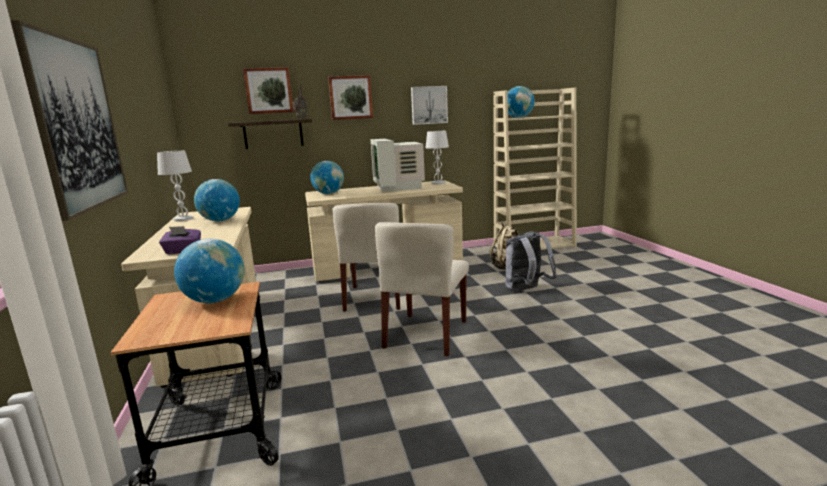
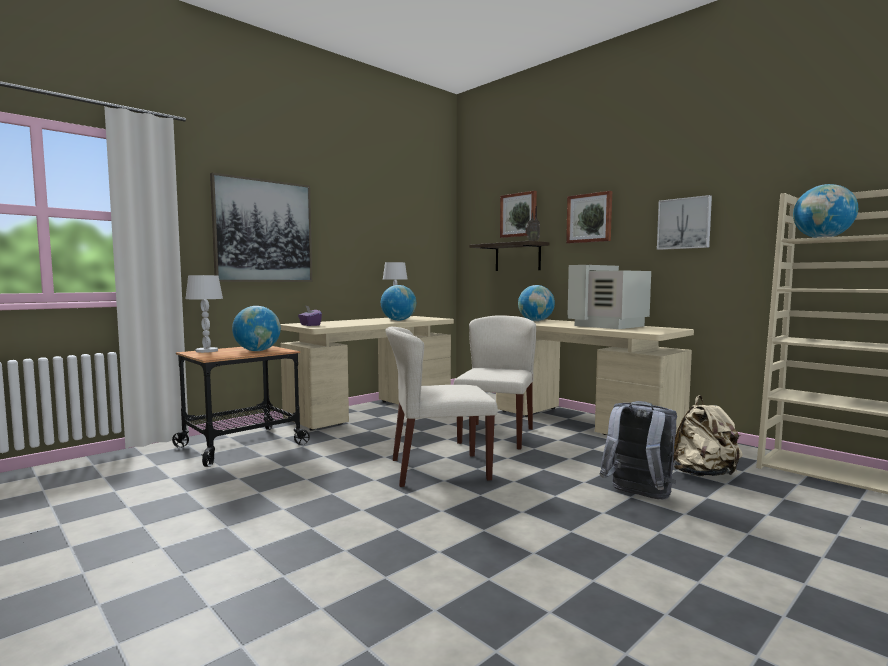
camera: 60 degrees right, 10 degrees down
beige chair [332,203,400,311] -> beige chair turned 135 degrees clockwise [454,315,536,450]
white table lamp [426,131,449,184] -> white table lamp moved to [186,275,223,353]

